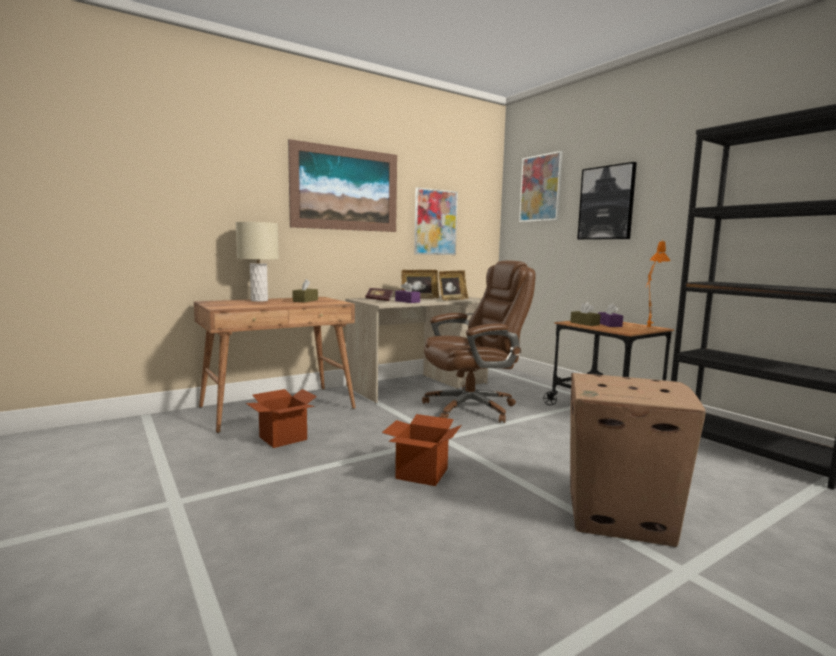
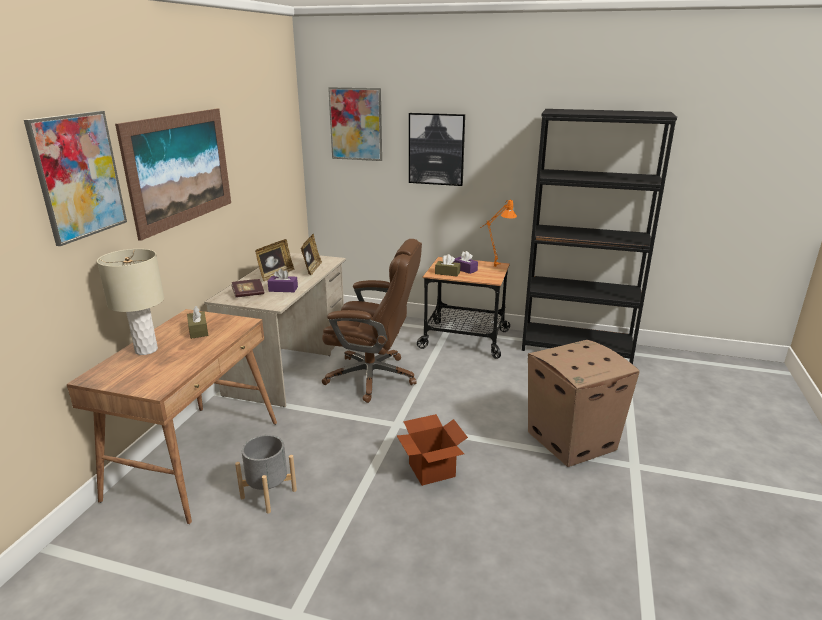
camera: 40 degrees left, 15 degrees up
cardboard box [246,389,317,448] -> grey planter [235,435,297,514]
picture [414,187,458,255] -> picture moved to [24,111,127,246]
brown office chair [422,261,536,423] -> brown office chair turned 75 degrees clockwise [322,239,422,403]

